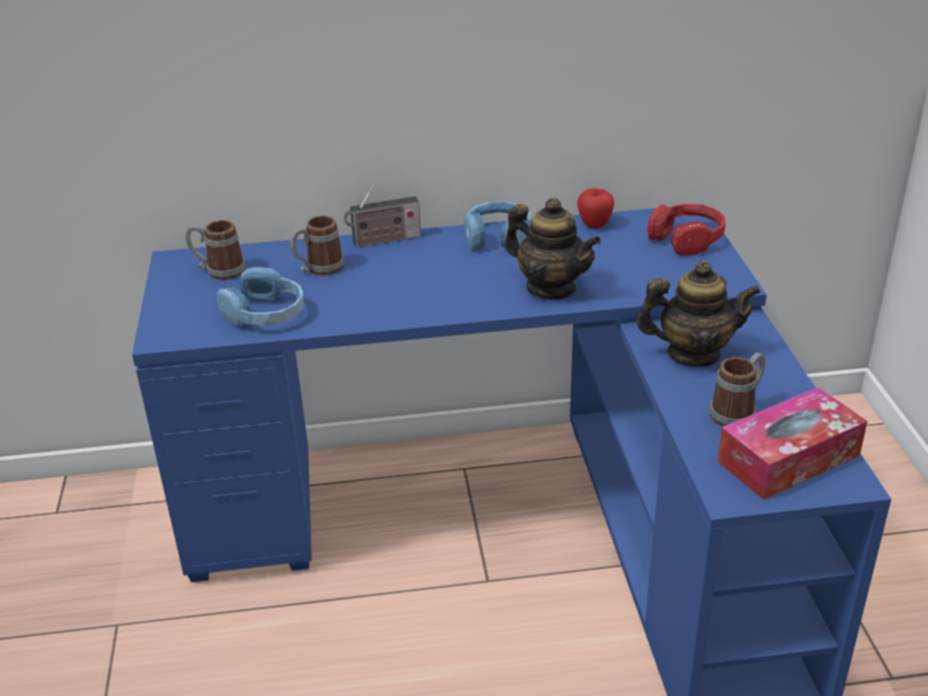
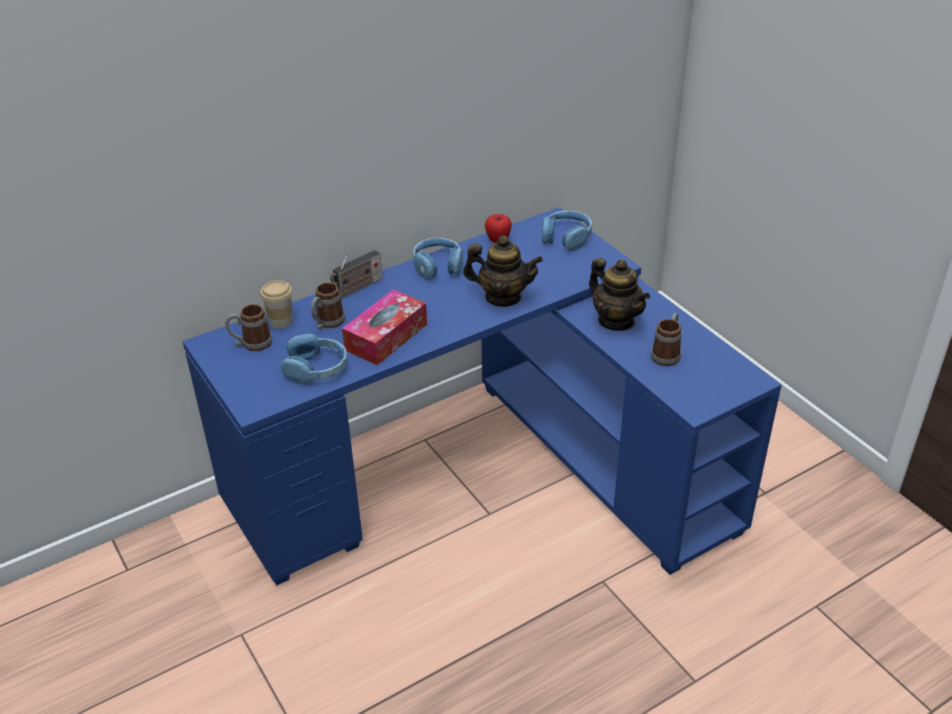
camera: 25 degrees left, 5 degrees up
teapot [636,261,761,367] -> teapot turned 75 degrees clockwise [589,258,650,331]
red headphones [647,204,726,256] -> blue headphones [542,211,592,251]
tissue box [717,387,867,500] -> tissue box moved to [342,289,427,365]
none -> cup [260,280,293,329]

